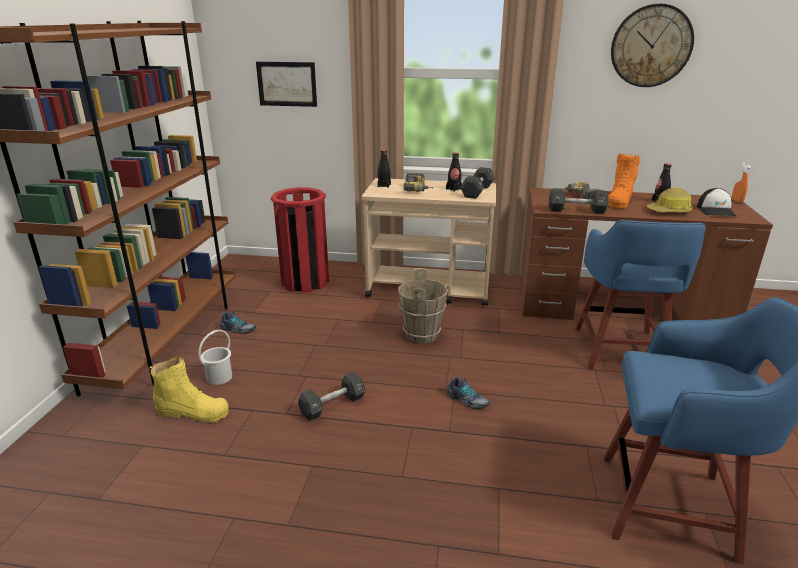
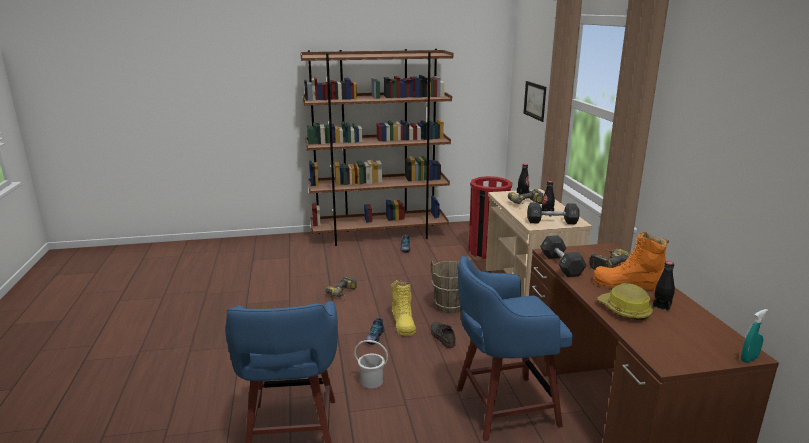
camera: 70 degrees right, 5 degrees down
yellow boot [149,356,229,422] -> yellow boot moved to [391,280,416,336]
white bucket [198,330,232,385] -> white bucket moved to [354,340,388,388]
black dumbbell [298,372,365,421] -> power drill [325,276,357,297]
wall clock [611,4,694,87] -> none
cap [697,188,737,216] -> none
orange spray bottle [732,163,751,203] -> turquoise spray bottle [741,309,768,363]
none -> grey shoe [431,322,456,348]

